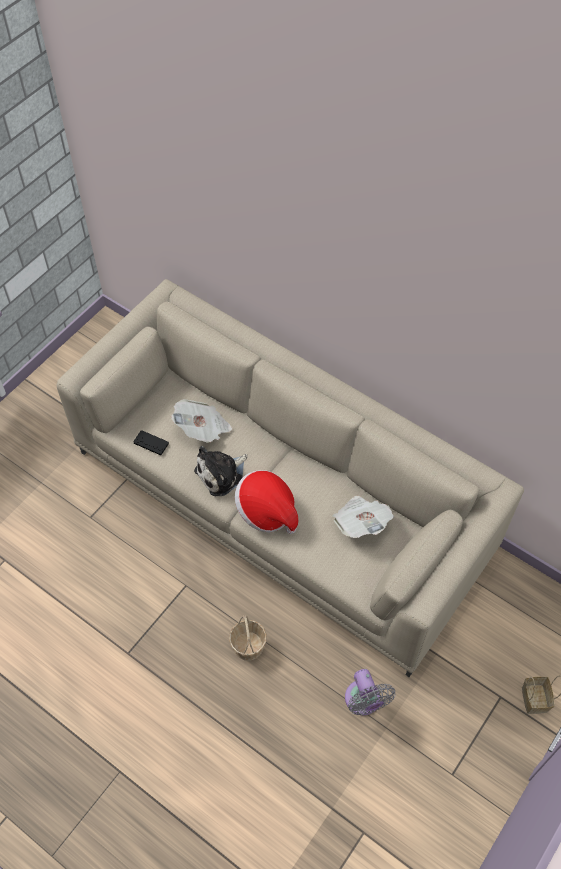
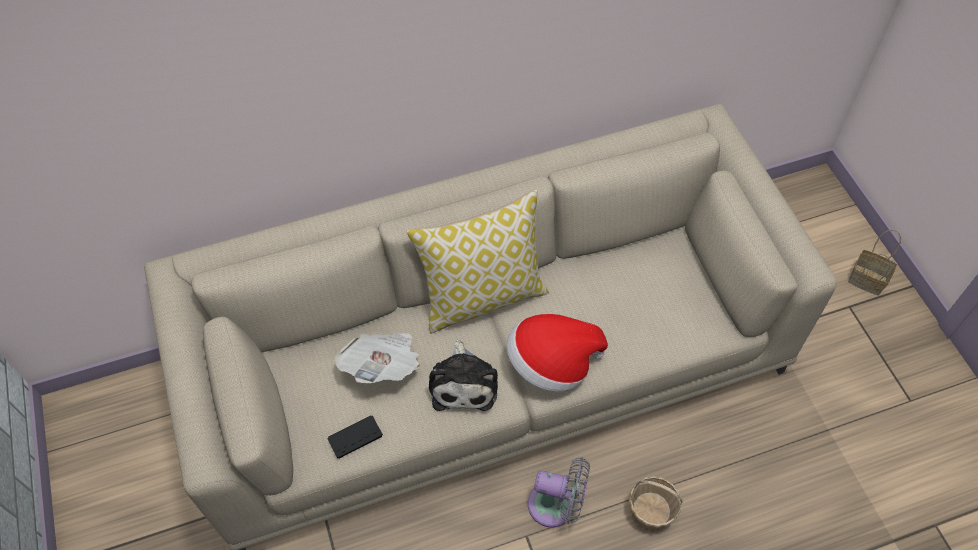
camera: 55 degrees left, 0 degrees up
newspaper [332,496,394,538] -> none
grey fan [345,669,396,715] -> grey fan moved to [528,457,590,528]
none -> pillow [406,189,549,334]

